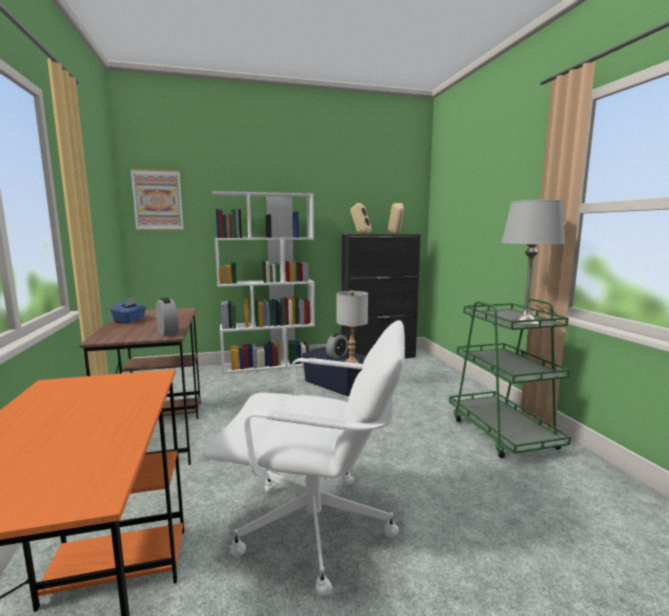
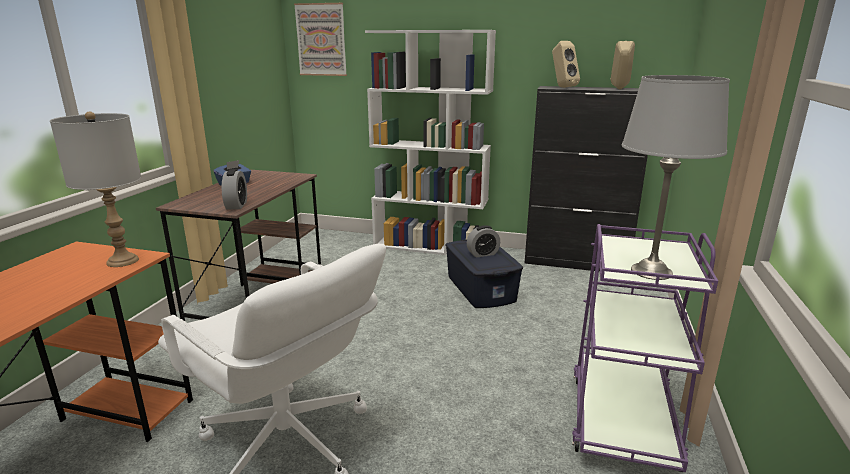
camera: 30 degrees right, 10 degrees up
grey table lamp [336,290,368,363] -> grey table lamp moved to [50,111,141,267]
green cart [449,299,571,458] -> purple cart [572,224,718,472]

